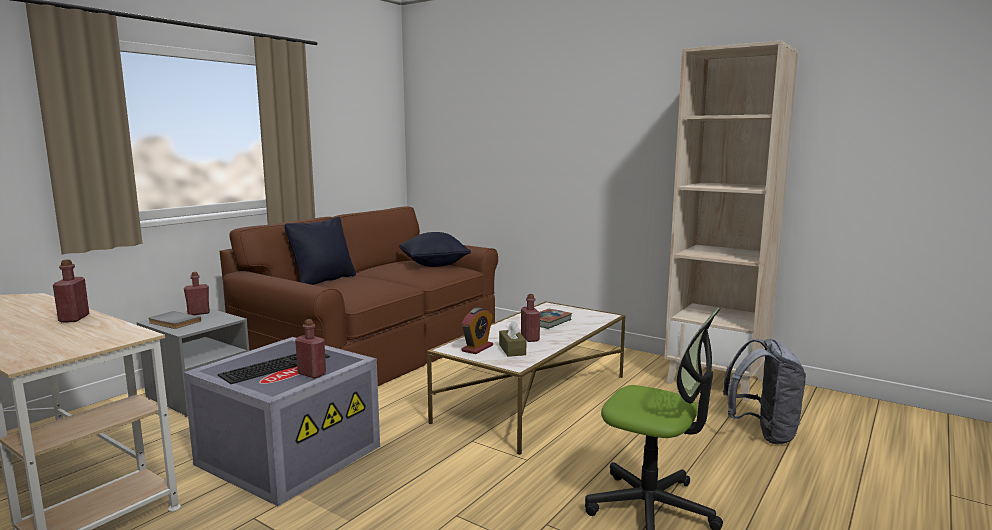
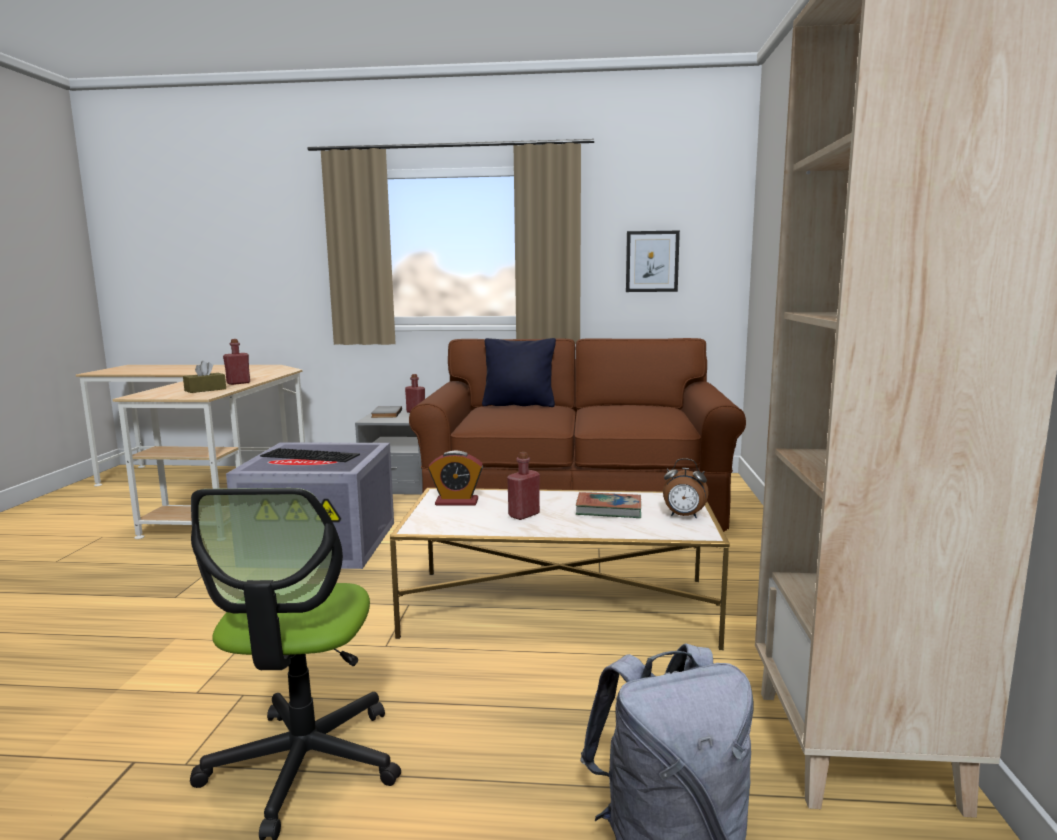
camera: 60 degrees right, 0 degrees up
red bottle [295,319,326,378] -> none
black pillow [399,232,471,267] -> none
brown tissue box [499,321,526,357] -> brown tissue box moved to [183,361,226,393]
none -> picture [626,230,680,292]
none -> alarm clock [663,458,709,518]

